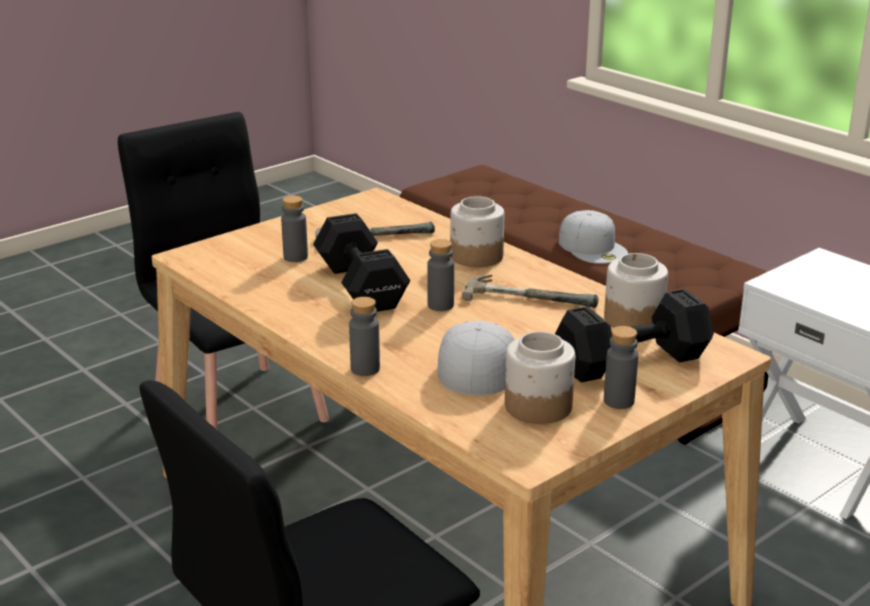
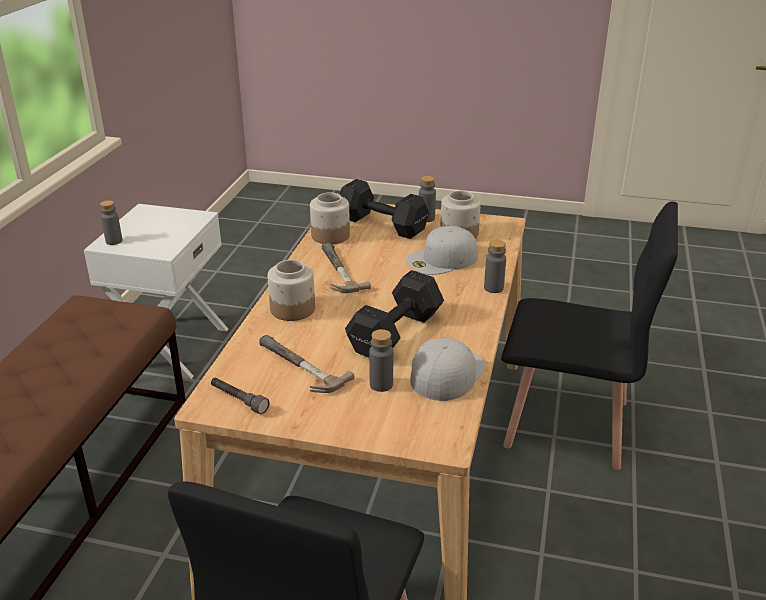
camera: 125 degrees left, 5 degrees up
grey bottle [427,239,454,311] -> grey bottle moved to [100,200,122,245]
white cap [559,210,628,264] -> white cap moved to [410,338,485,401]
none -> grey flashlight [211,377,269,414]

